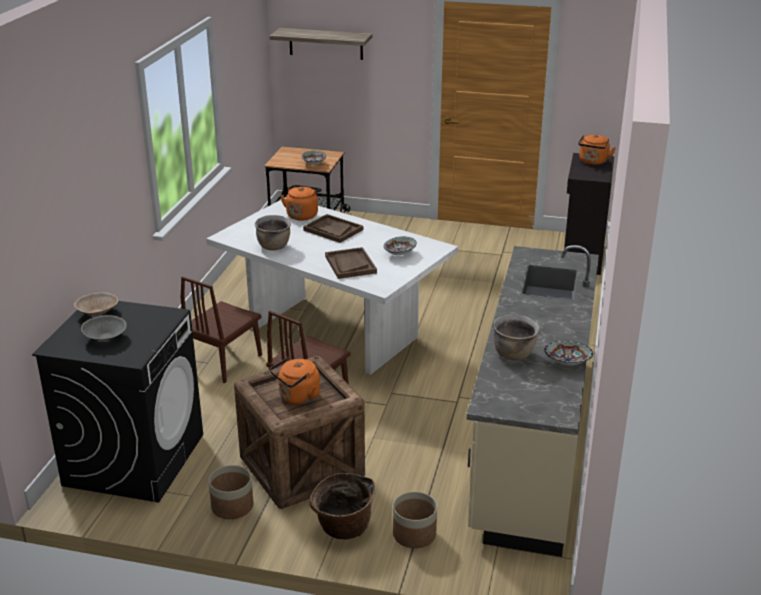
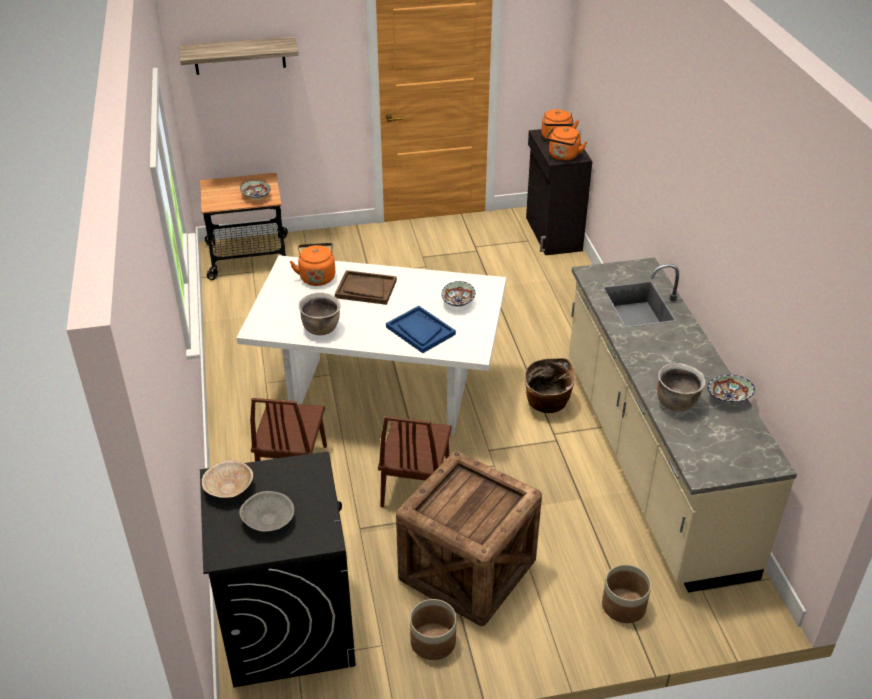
camera: 25 degrees left, 10 degrees up
orange kettle [270,357,320,405] -> orange kettle moved to [546,126,587,161]
basket [309,473,375,540] -> basket moved to [525,358,576,413]
brown tray [325,247,377,279] -> blue tray [386,306,456,353]

